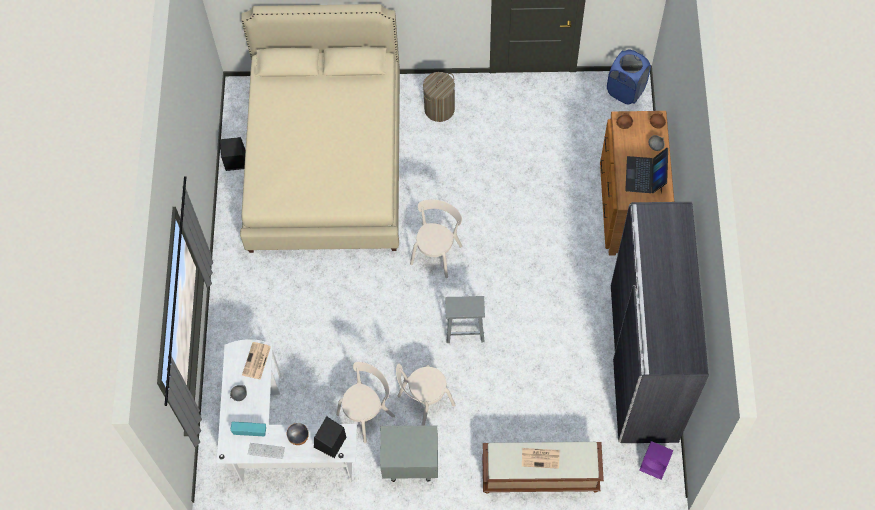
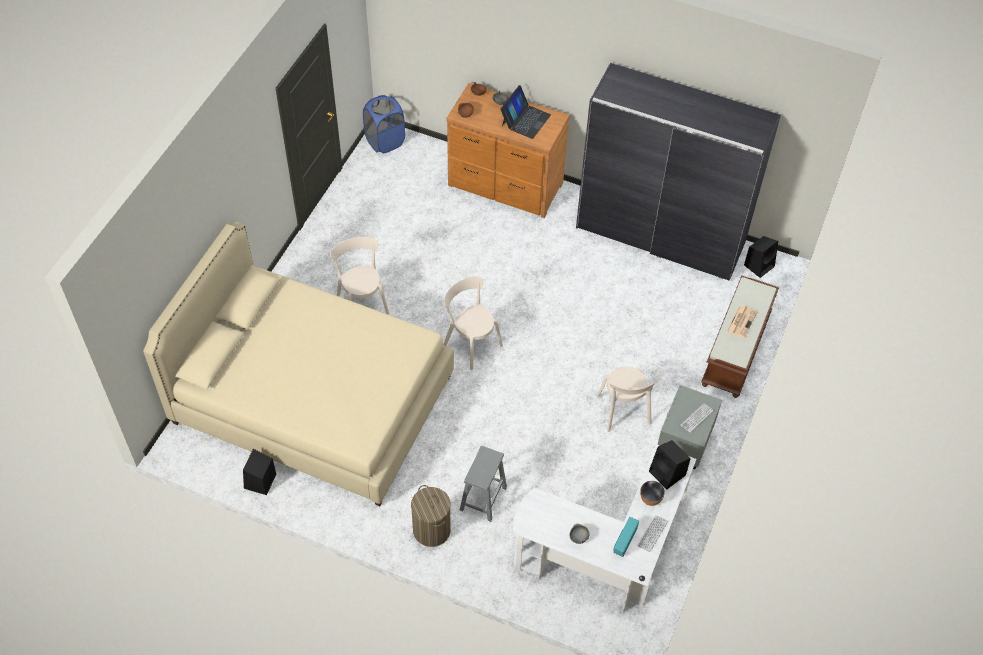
camera: 70 degrees left, 10 degrees down
newspaper [242,342,271,380] -> none
beige chair [336,362,395,443] -> beige chair moved to [330,237,390,315]
laundry basket [423,72,455,122] -> laundry basket moved to [411,485,451,547]
grey stool [445,296,485,343] -> grey stool moved to [460,446,507,522]
laptop [625,148,668,194] -> laptop turned 90 degrees counterclockwise [500,85,551,139]
purple speaker [639,441,673,480] -> black speaker [744,236,778,278]
none -> keyboard [680,404,714,433]

